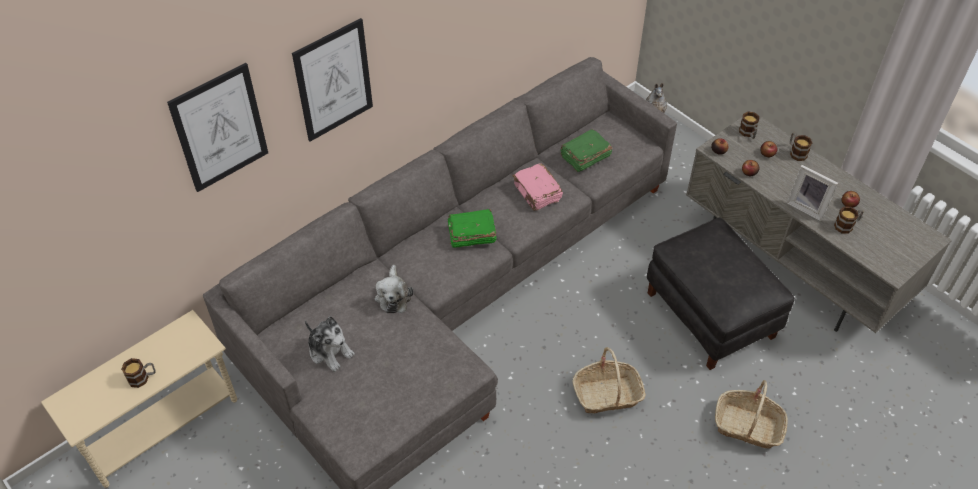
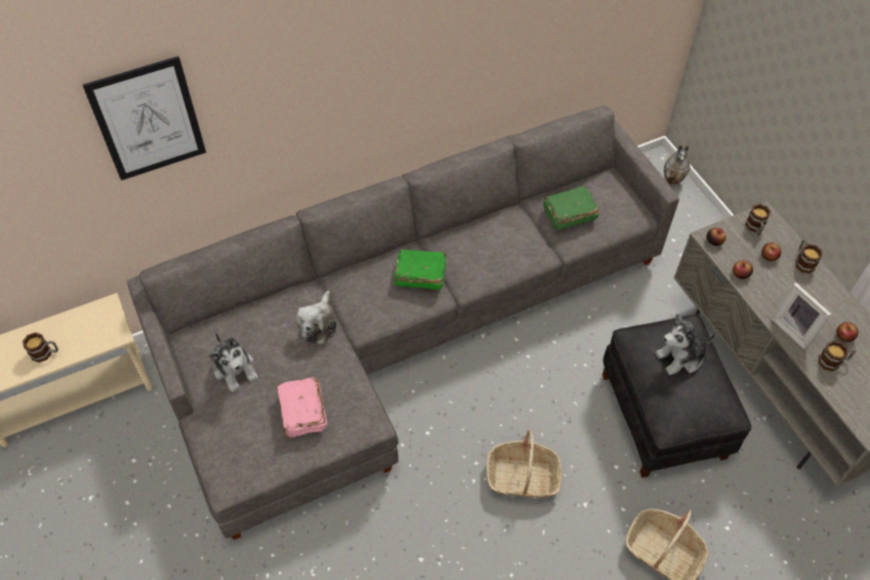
camera: 15 degrees right, 5 degrees up
picture [292,18,373,142] -> none
pink book [513,163,563,211] -> pink book moved to [276,377,327,438]
none -> plush toy [655,313,716,375]

